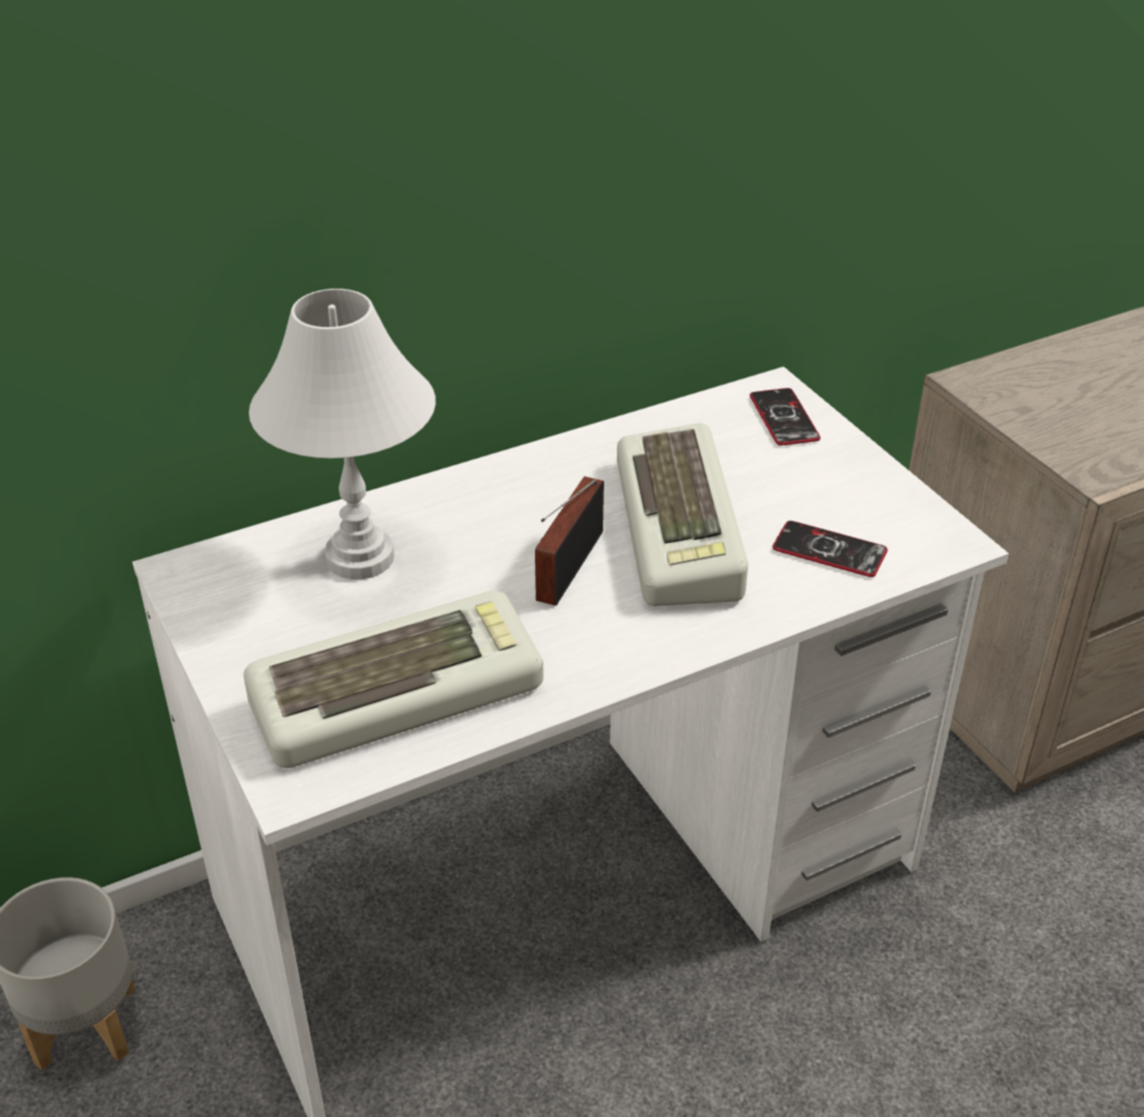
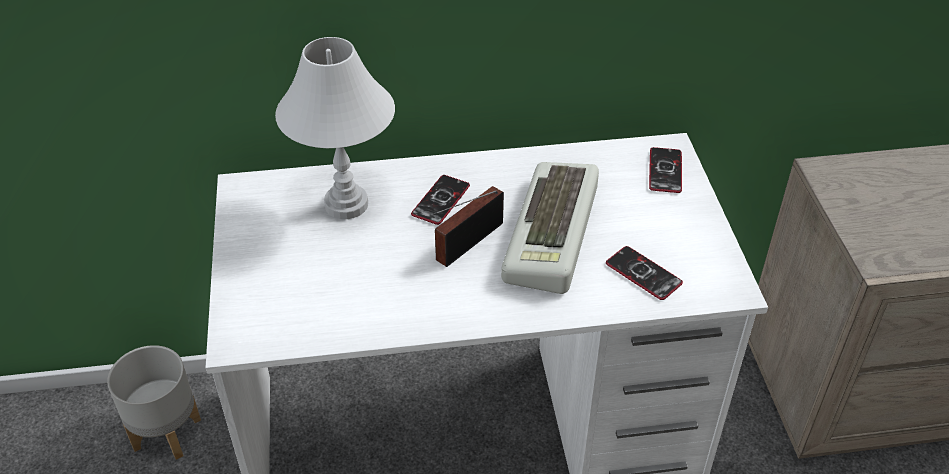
camera: 20 degrees right, 5 degrees up
keyboard [244,590,544,768] -> none
none -> phone [411,175,470,225]

